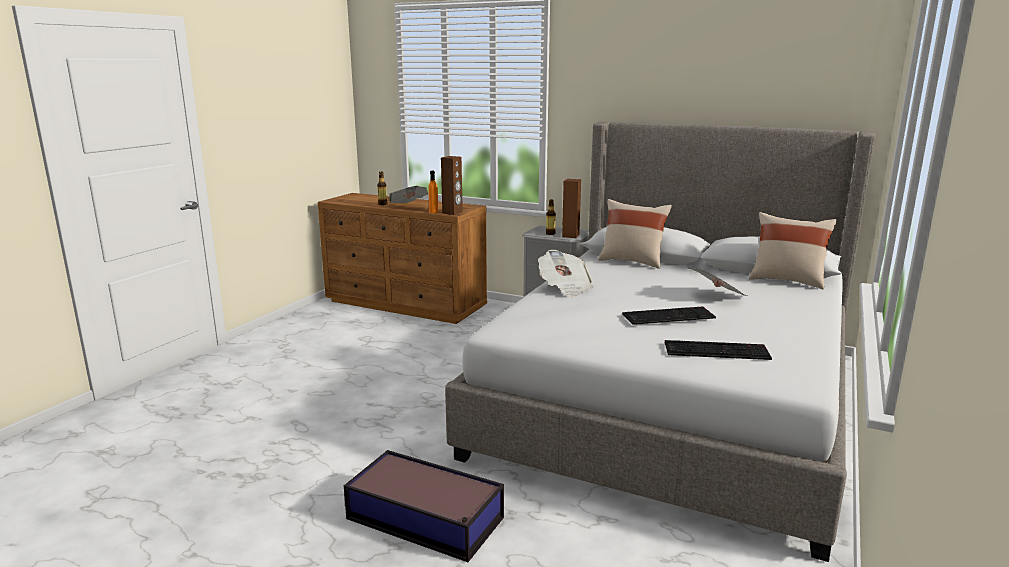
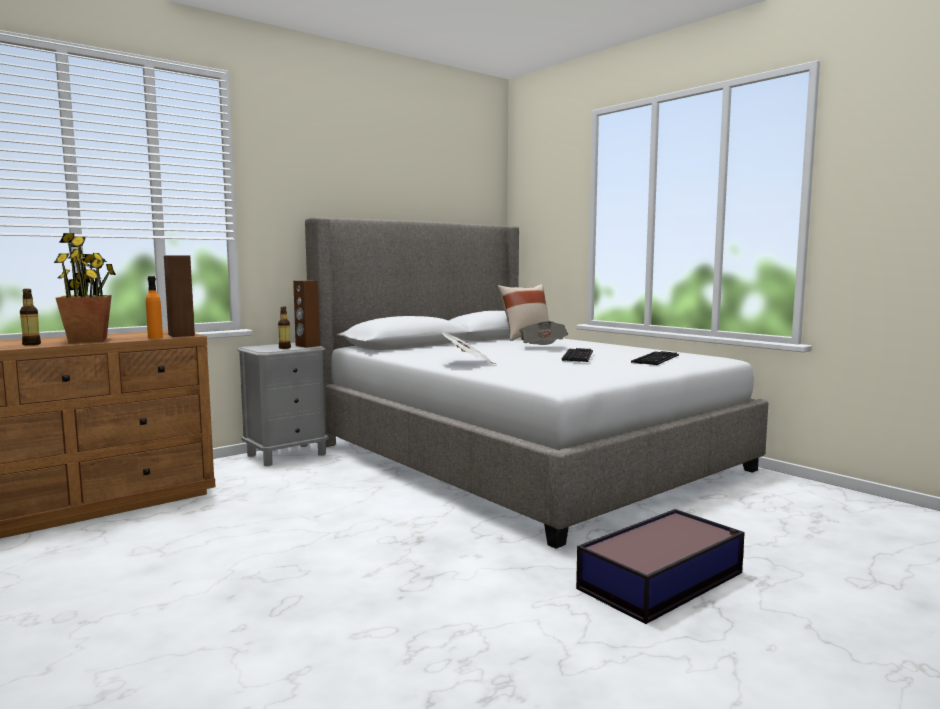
camera: 65 degrees left, 10 degrees down
newspaper [389,186,428,203] -> potted plant [54,233,116,343]
beige pillow [598,199,672,269] -> none

